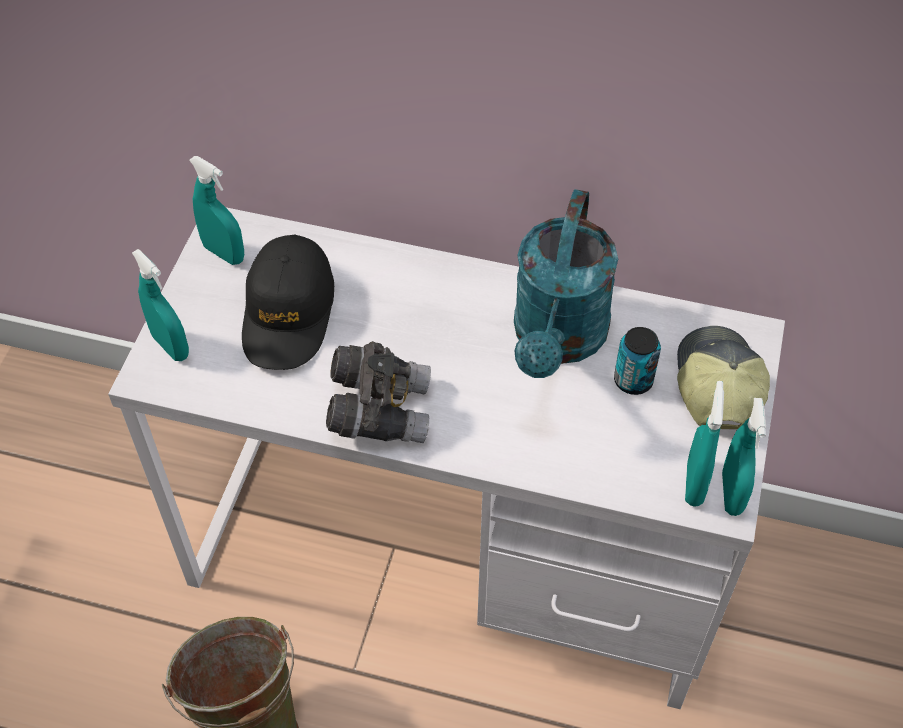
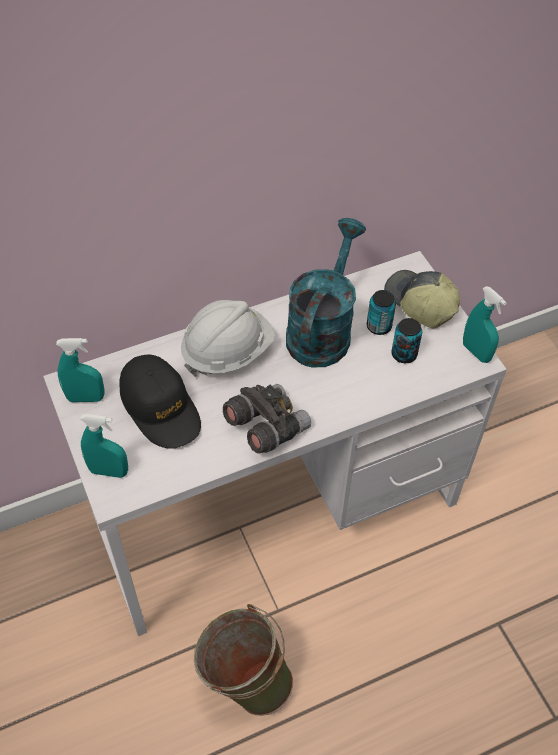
camera: 40 degrees left, 0 degrees up
turquoise watering can [514,189,618,378] -> turquoise watering can turned 135 degrees counterclockwise [286,218,366,368]
turquoise spray bottle [685,381,724,507] -> none
none -> white hard hat [181,300,275,377]
none -> can [391,318,422,363]

